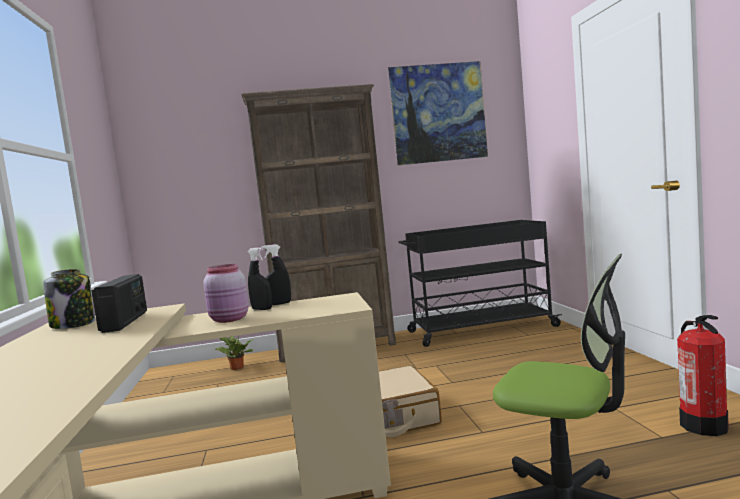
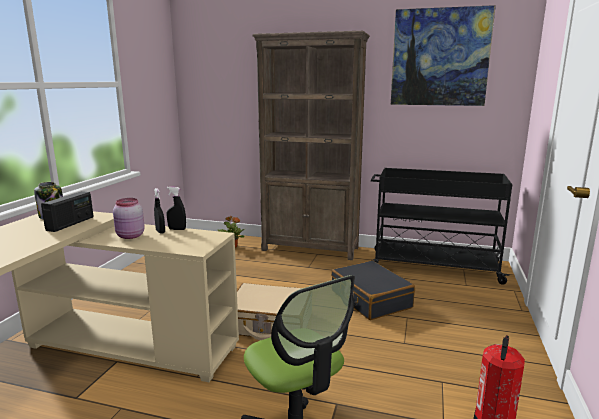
camera: 25 degrees right, 10 degrees up
none -> black suitcase [331,260,415,320]

